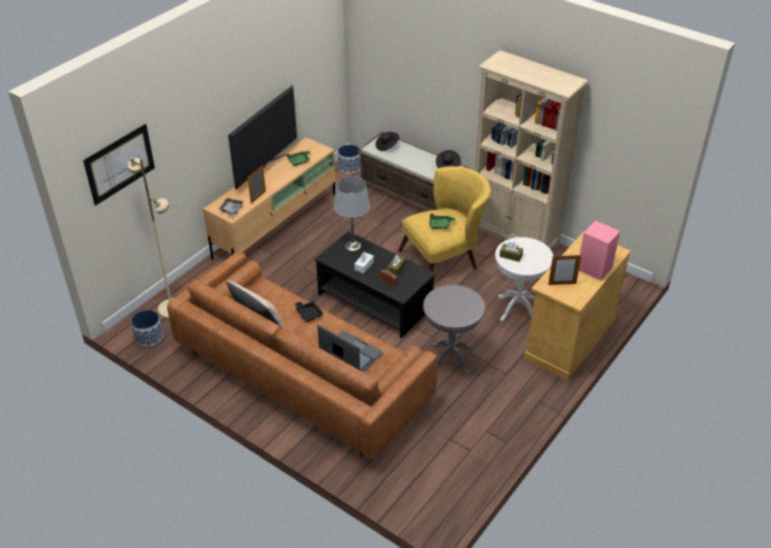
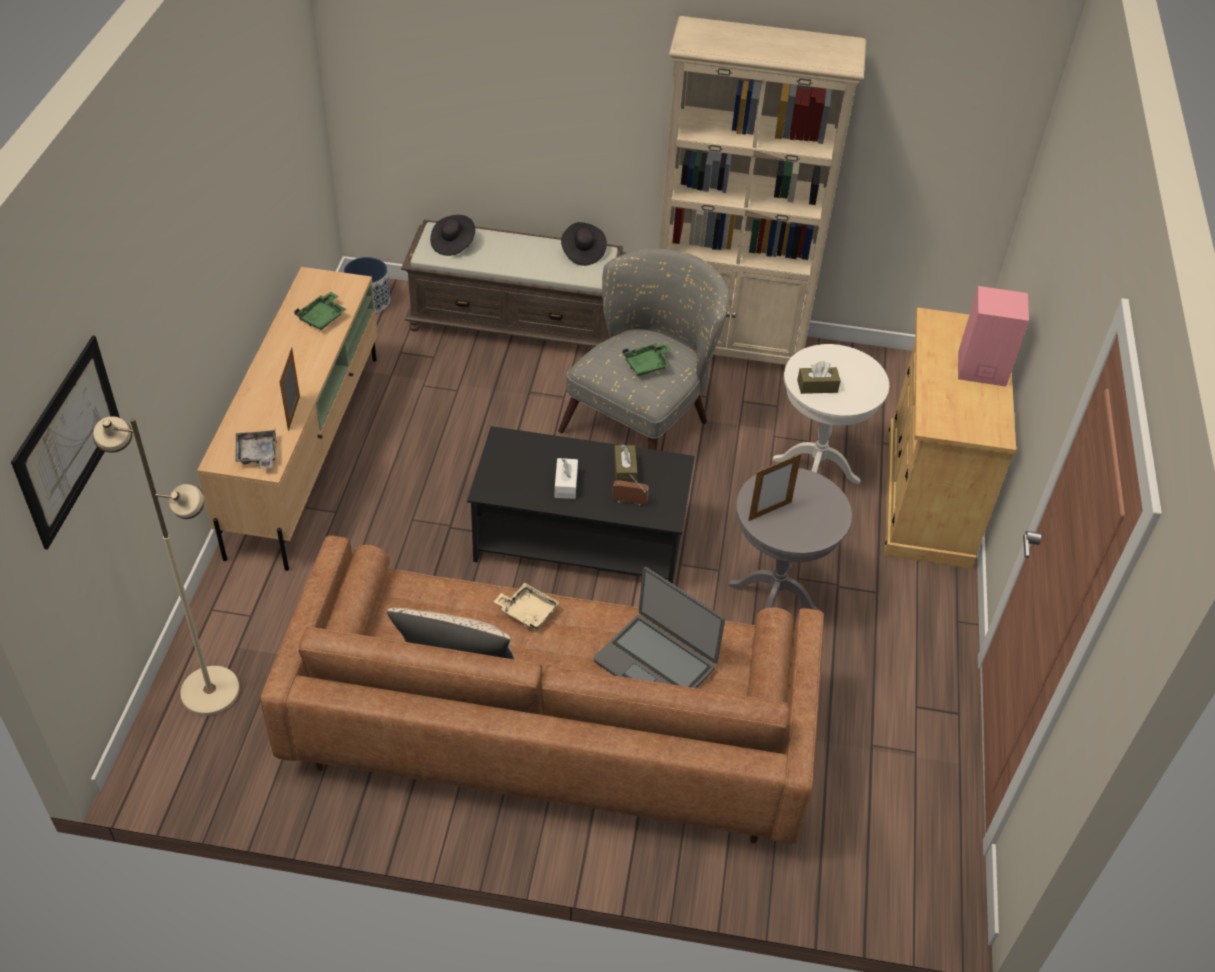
camera: 30 degrees left, 5 degrees up
planter [131,310,163,347] -> none
television [228,85,297,190] -> none
black tray [295,301,323,322] -> beige tray [493,583,560,630]
laptop [317,325,383,372] -> laptop turned 150 degrees counterclockwise [594,567,725,688]
grey table lamp [333,176,370,251] -> none
yellow armchair [398,166,491,272] -> grey armchair [558,249,730,450]
picture frame [548,254,581,285] -> picture frame moved to [748,454,801,521]

